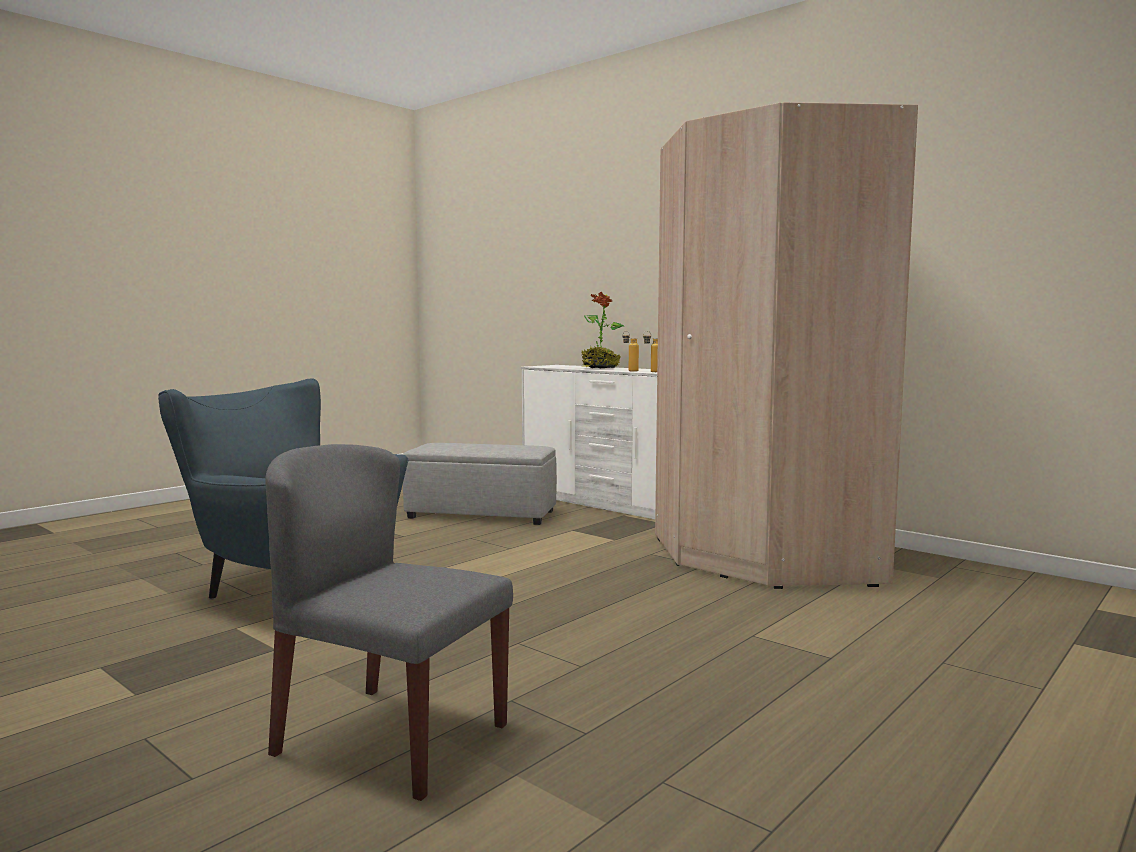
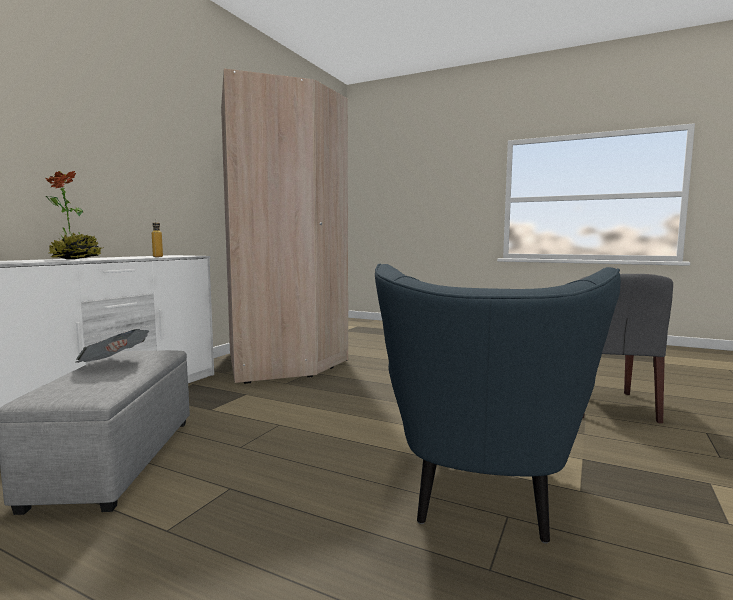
camera: 105 degrees left, 0 degrees up
bottle [623,331,639,372] -> none
none -> newspaper [75,329,149,363]

